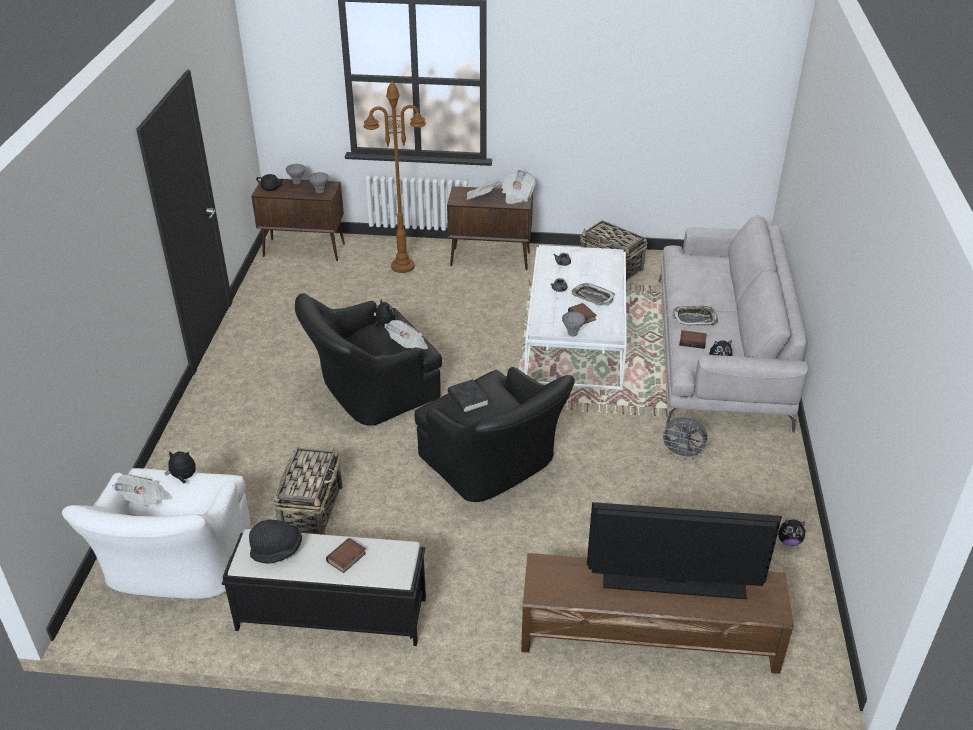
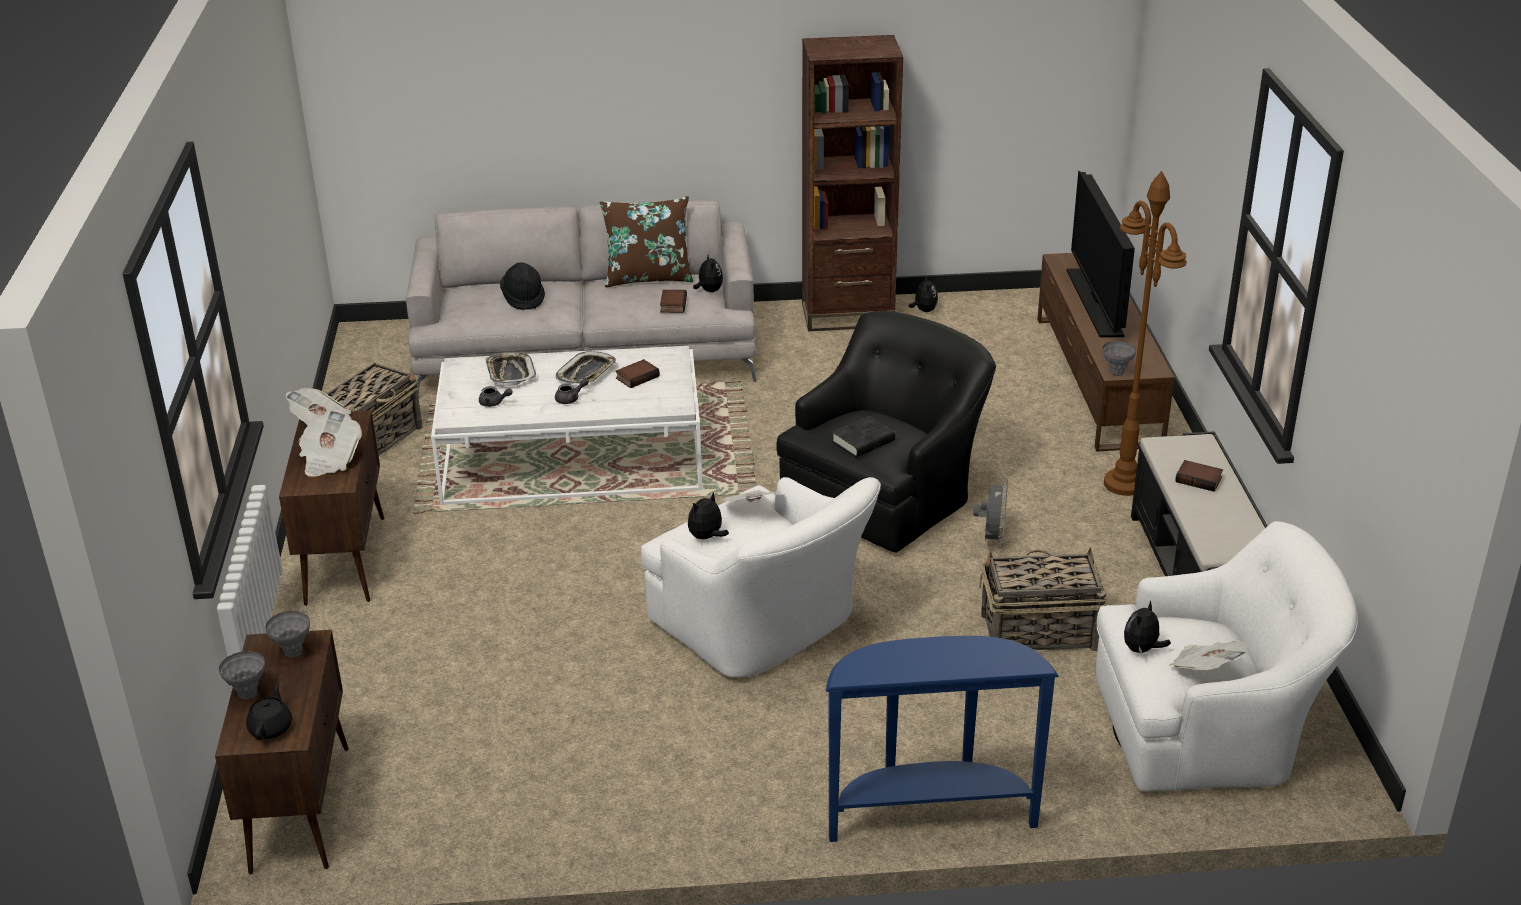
camera: 100 degrees left, 5 degrees down
plush toy [165,451,196,483] -> plush toy turned 45 degrees clockwise [1124,600,1171,655]
black hat [249,519,302,564] -> black hat moved to [500,262,545,310]
black armchair [295,293,442,426] -> white armchair [641,477,881,678]
brown floor lamp [364,81,426,273] -> brown floor lamp moved to [1104,171,1187,496]
grey vase [562,312,585,336] -> grey vase moved to [1102,341,1136,376]
grey fan [660,417,709,460] -> grey fan moved to [973,478,1008,547]
tray [672,305,718,326] -> tray moved to [485,352,536,386]
none -> brown pillow [600,196,693,287]
none -> brown bookcase [802,35,903,331]
none -> blue console table [826,636,1059,842]

